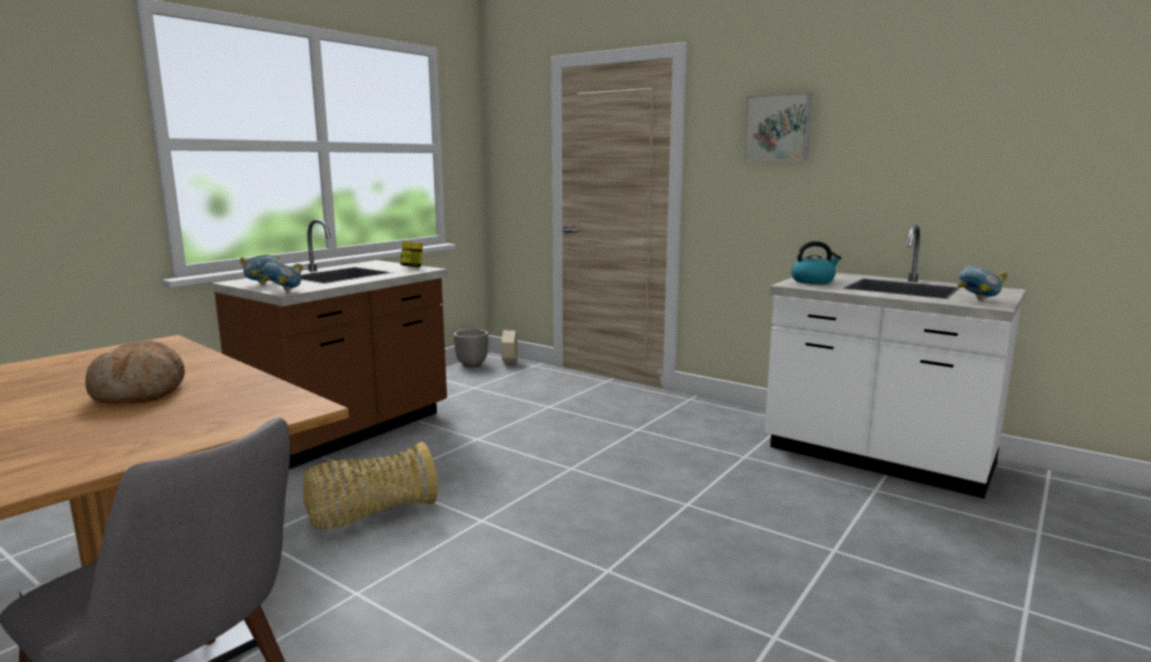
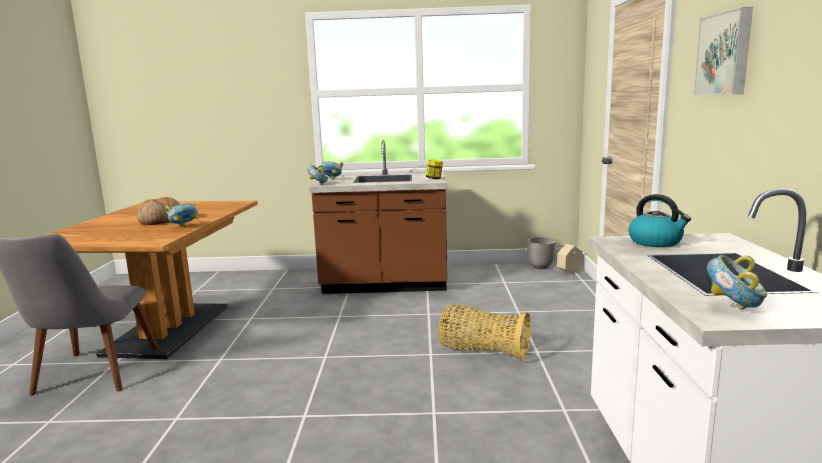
camera: 55 degrees right, 0 degrees up
basket [303,442,438,530] -> basket moved to [439,305,531,361]
none -> bowl [165,202,198,227]

